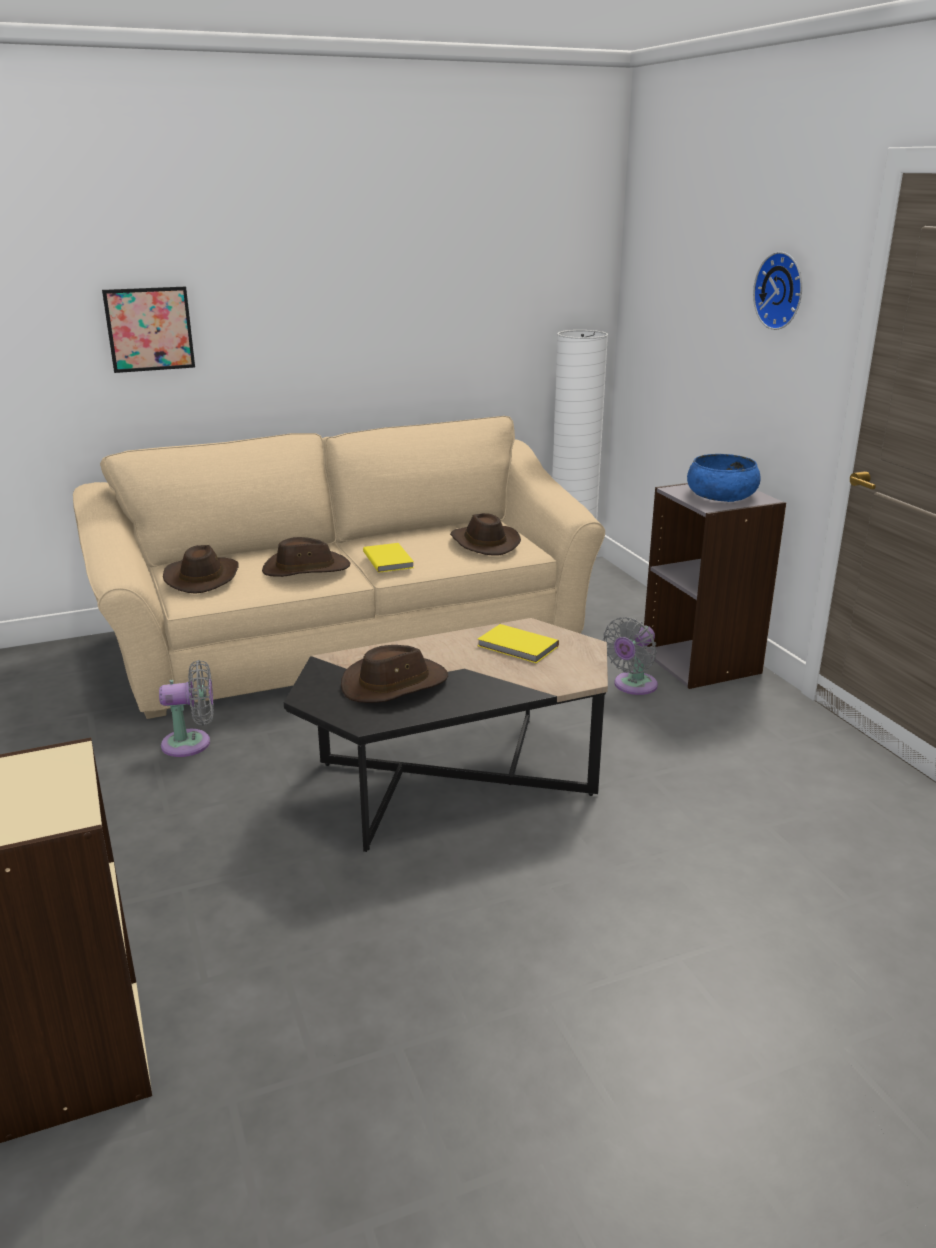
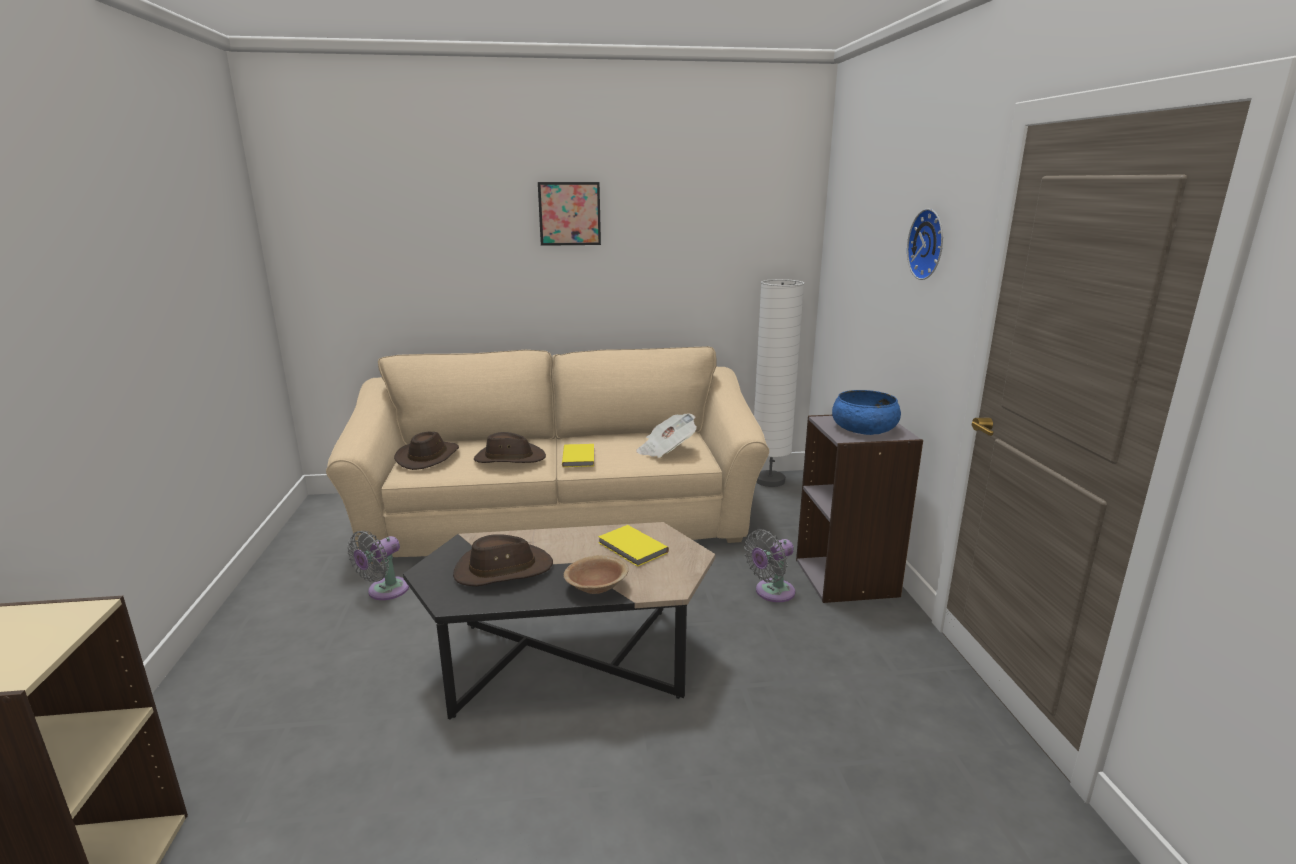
camera: 15 degrees right, 5 degrees down
picture [102,286,195,373] -> picture moved to [538,182,601,246]
grey fan [159,660,214,757] -> grey fan turned 120 degrees clockwise [347,531,409,600]
brown hat [450,513,521,556] -> newspaper [636,414,697,458]
none -> brown bowl [564,555,629,594]

